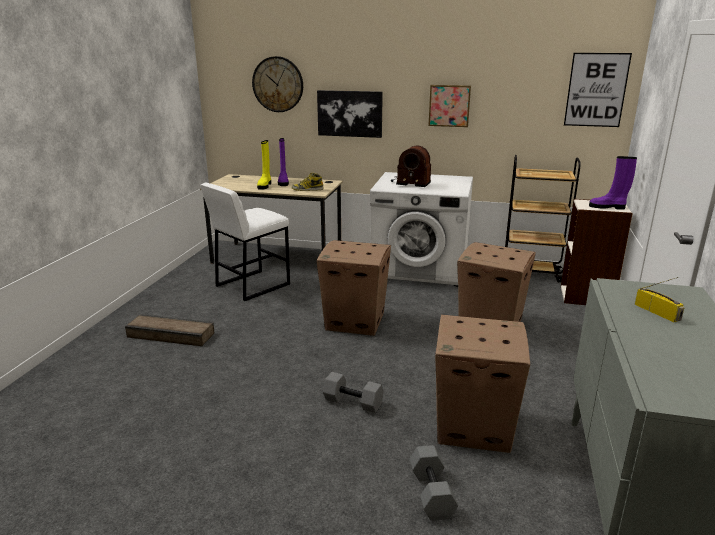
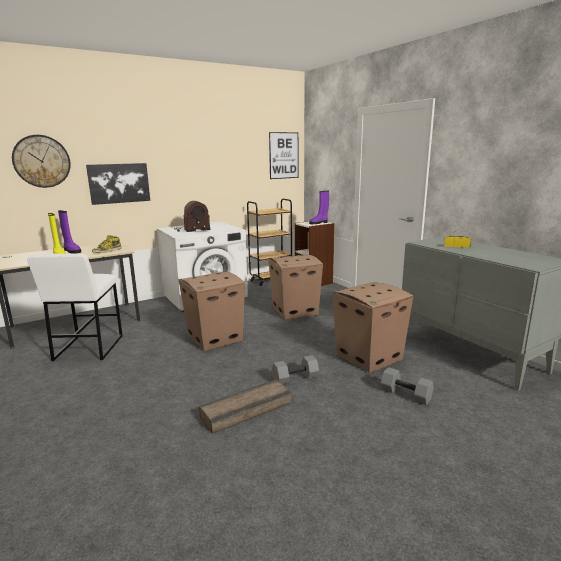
camera: 45 degrees left, 5 degrees down
crate [125,314,214,346] -> crate moved to [199,379,291,434]
picture [429,85,471,127] -> none

